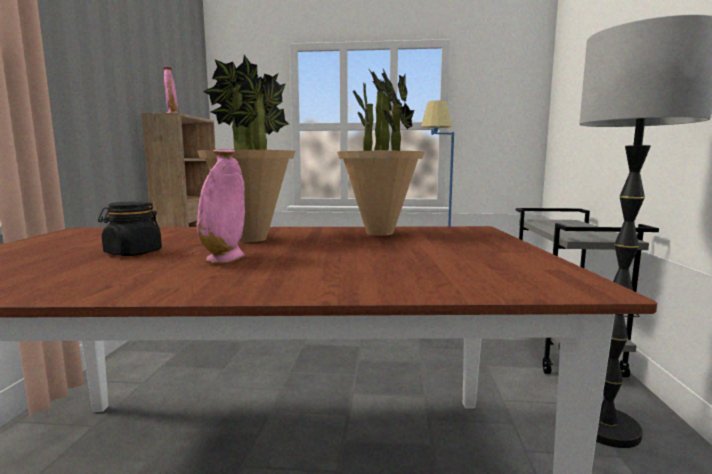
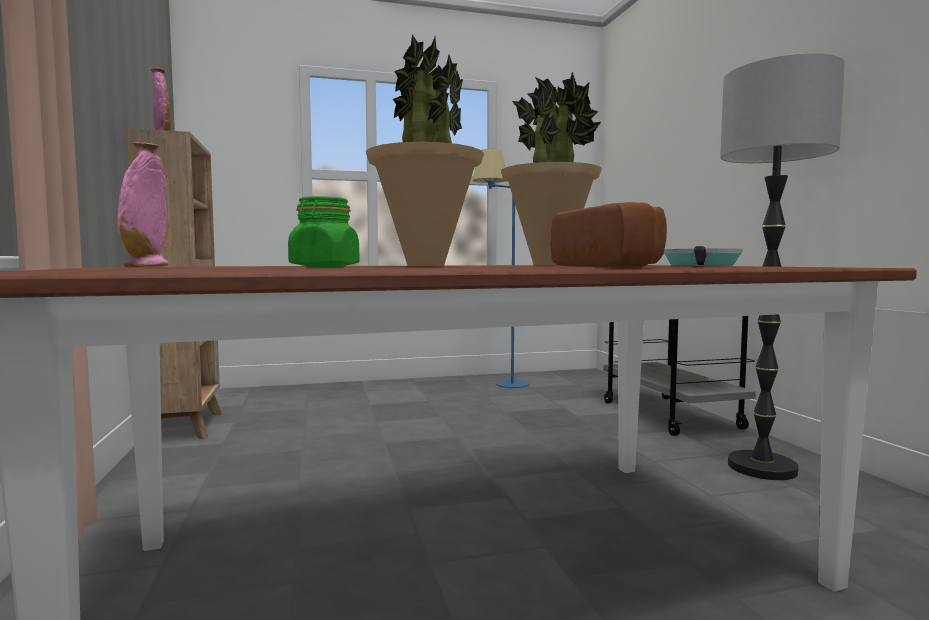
camera: 20 degrees left, 5 degrees down
black jar [98,201,162,256] -> green jar [288,196,360,268]
pink vase [197,150,245,264] -> pink vase moved to [117,142,169,267]
none -> bread [550,202,667,268]
none -> frying pan [664,246,742,266]

